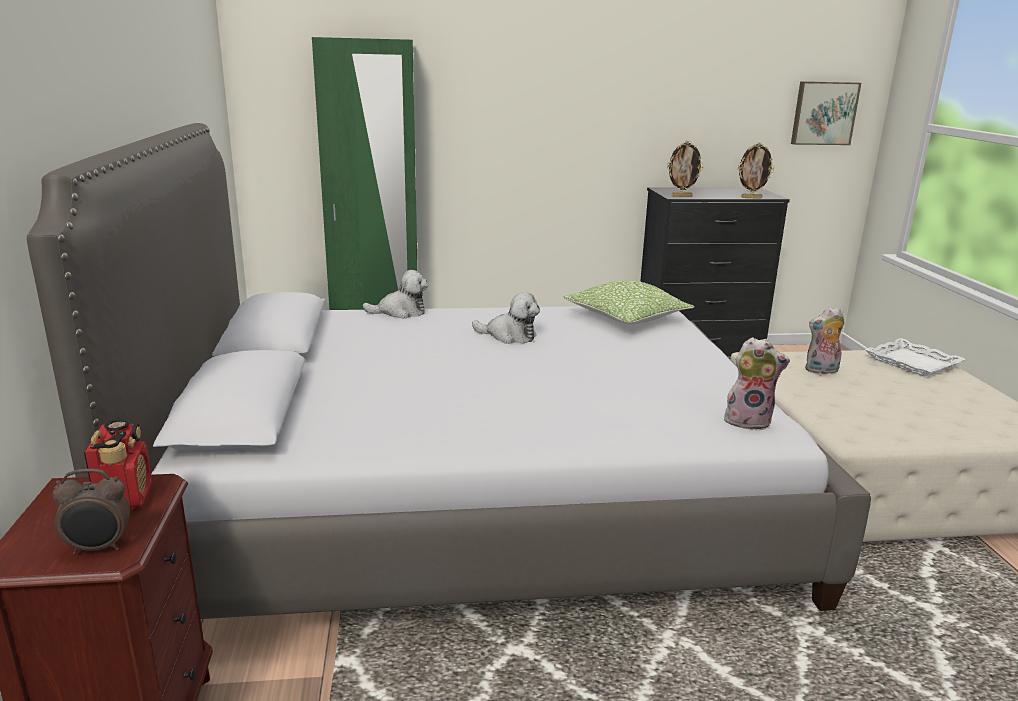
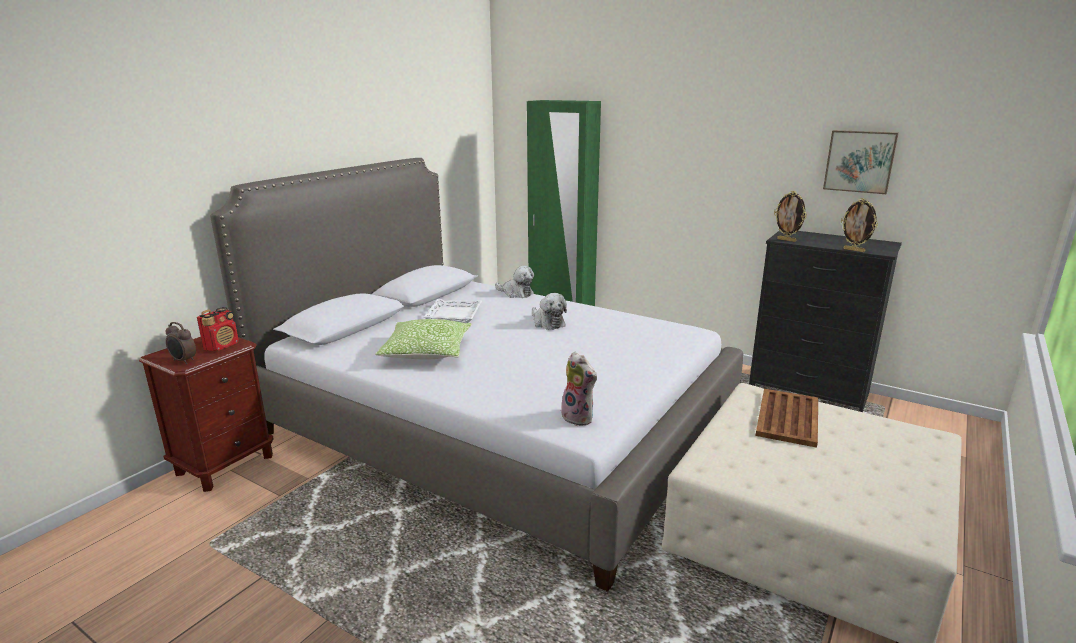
camera: 40 degrees right, 0 degrees up
pillow [564,280,694,324] -> pillow moved to [375,319,472,360]
picture [791,81,861,145] -> picture moved to [823,130,899,194]
plush toy [805,307,844,374] -> brown tray [756,389,818,448]
white tray [865,338,966,377] -> white tray moved to [423,299,482,323]

